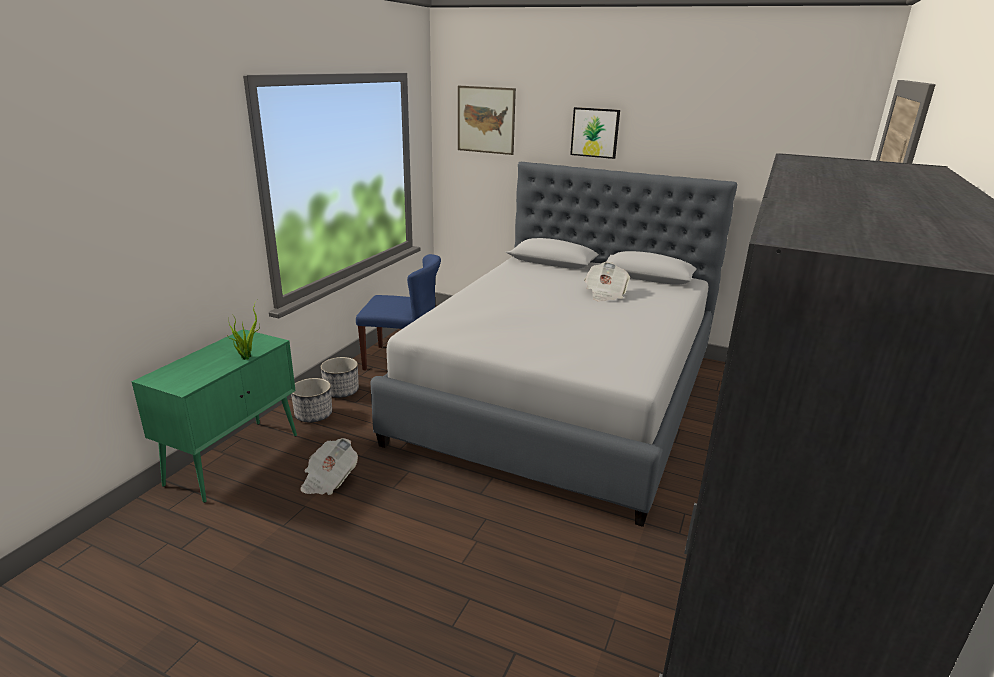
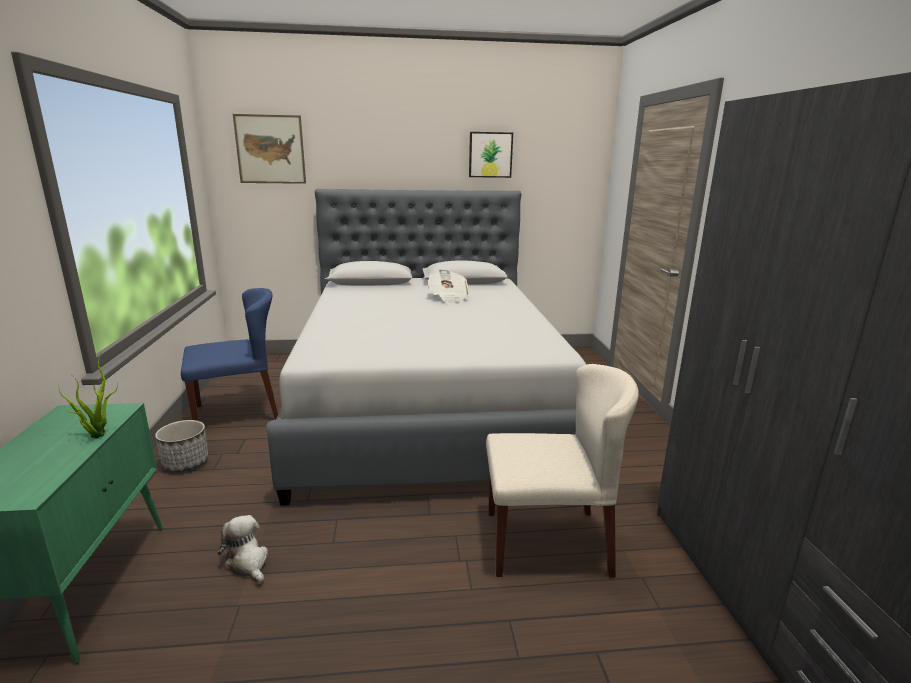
camera: 30 degrees left, 5 degrees down
planter [291,378,332,422] -> none
newspaper [300,438,358,495] -> plush toy [218,515,268,584]
picture [570,107,620,159] -> picture moved to [469,132,513,178]
none -> beige chair [486,364,639,578]

